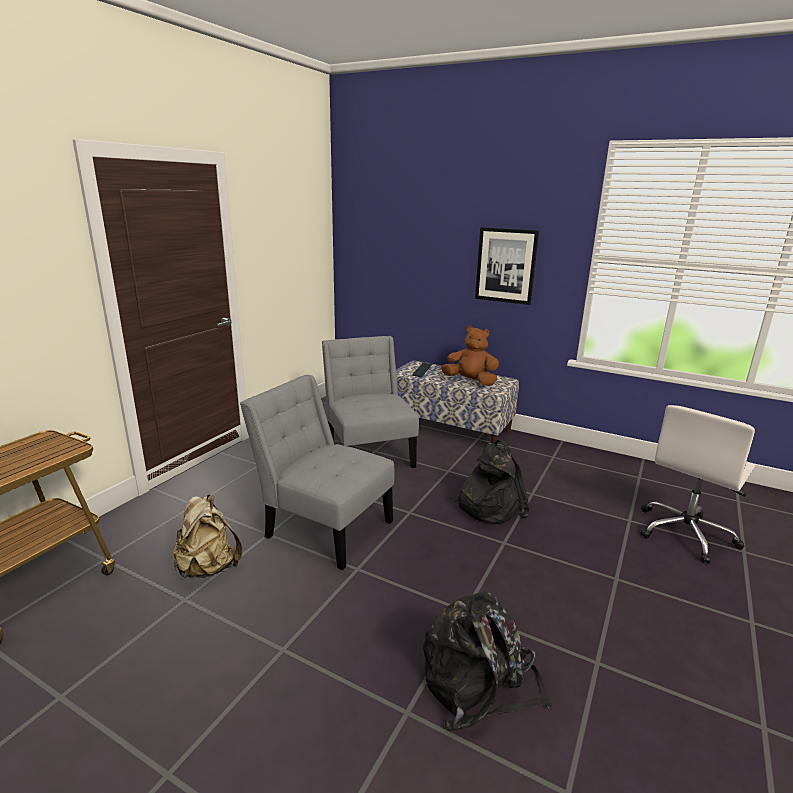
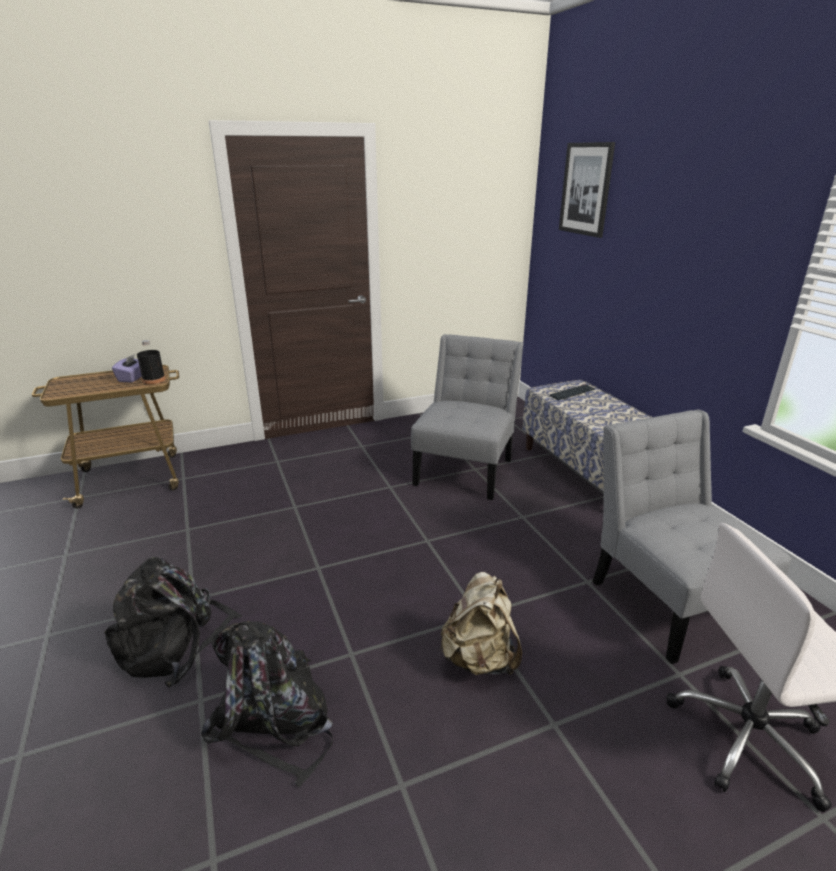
camera: 40 degrees right, 5 degrees up
beige backpack [173,495,242,579] -> beige backpack moved to [440,572,522,675]
grey chair [240,375,395,570] -> grey chair moved to [592,410,791,664]
brown plush toy [441,326,499,386] -> none
black backpack [455,440,529,524] -> black backpack moved to [104,557,242,688]
picture [475,227,539,305] -> picture moved to [559,142,615,238]
none -> purple tissue box [112,354,142,383]
none -> black bottle [137,340,165,384]

